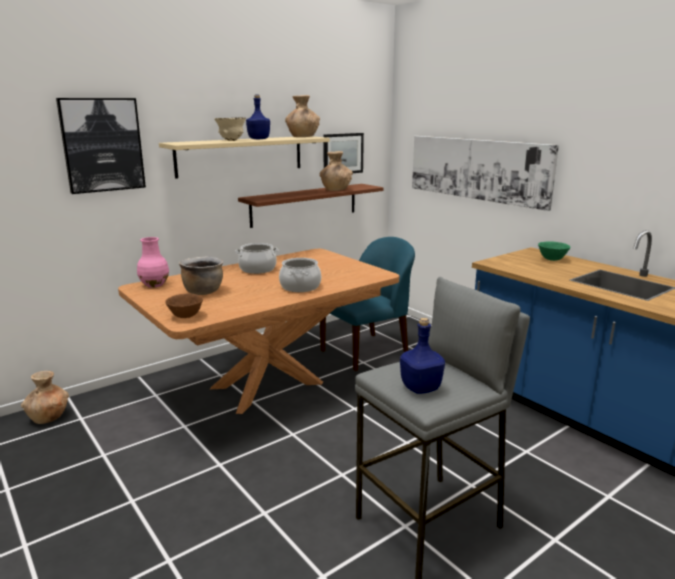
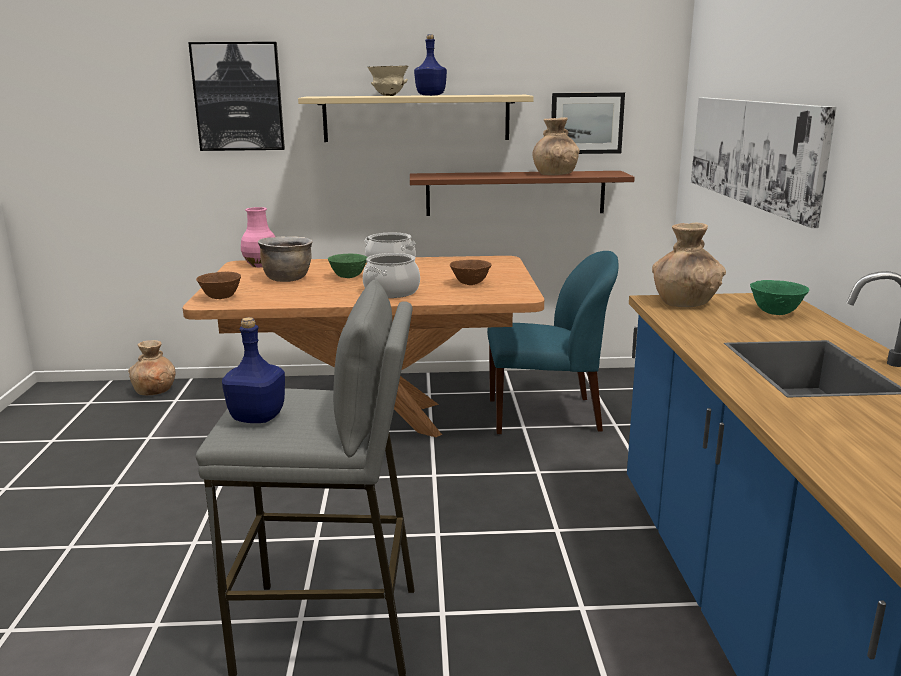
camera: 35 degrees right, 0 degrees up
brown vase [285,95,320,137] -> brown vase moved to [652,223,726,307]
none -> green bowl [328,254,367,278]
none -> brown bowl [450,260,492,285]

